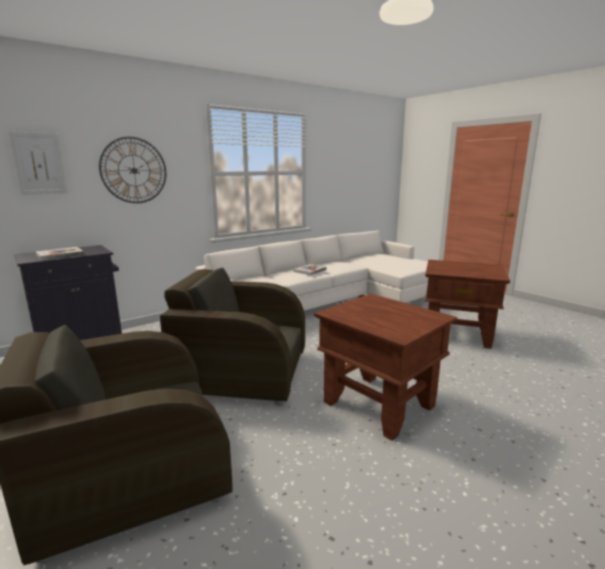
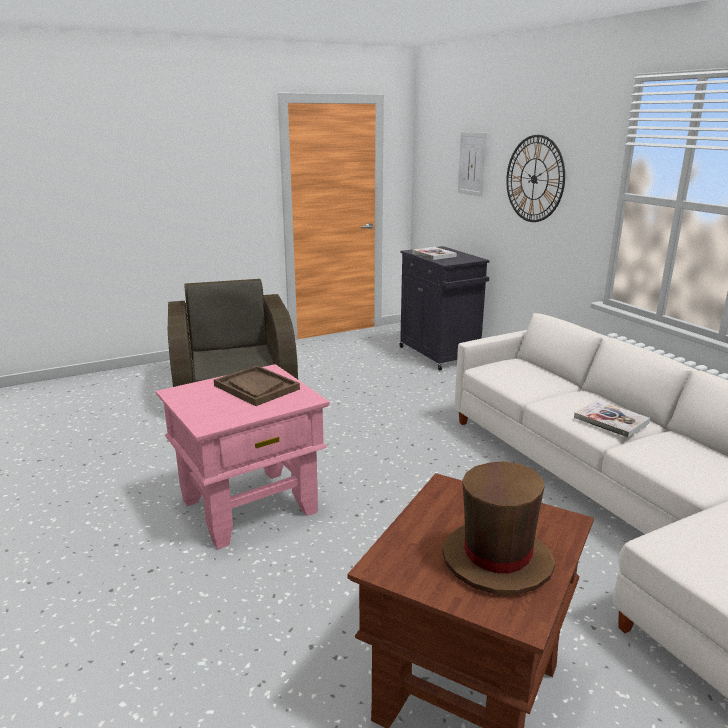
camera: 100 degrees right, 5 degrees up
brown armchair [160,268,305,405] -> none
brown side table [314,294,457,441] -> pink side table [156,364,330,549]
none -> brown tray [214,365,300,406]
none -> brown hat [442,461,556,595]

